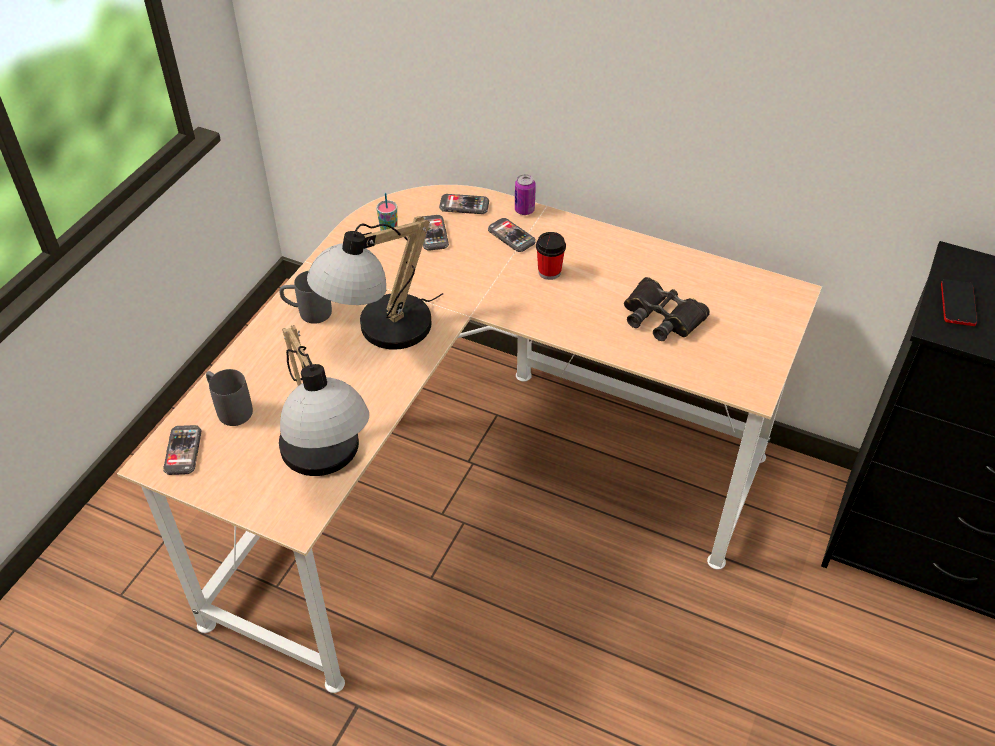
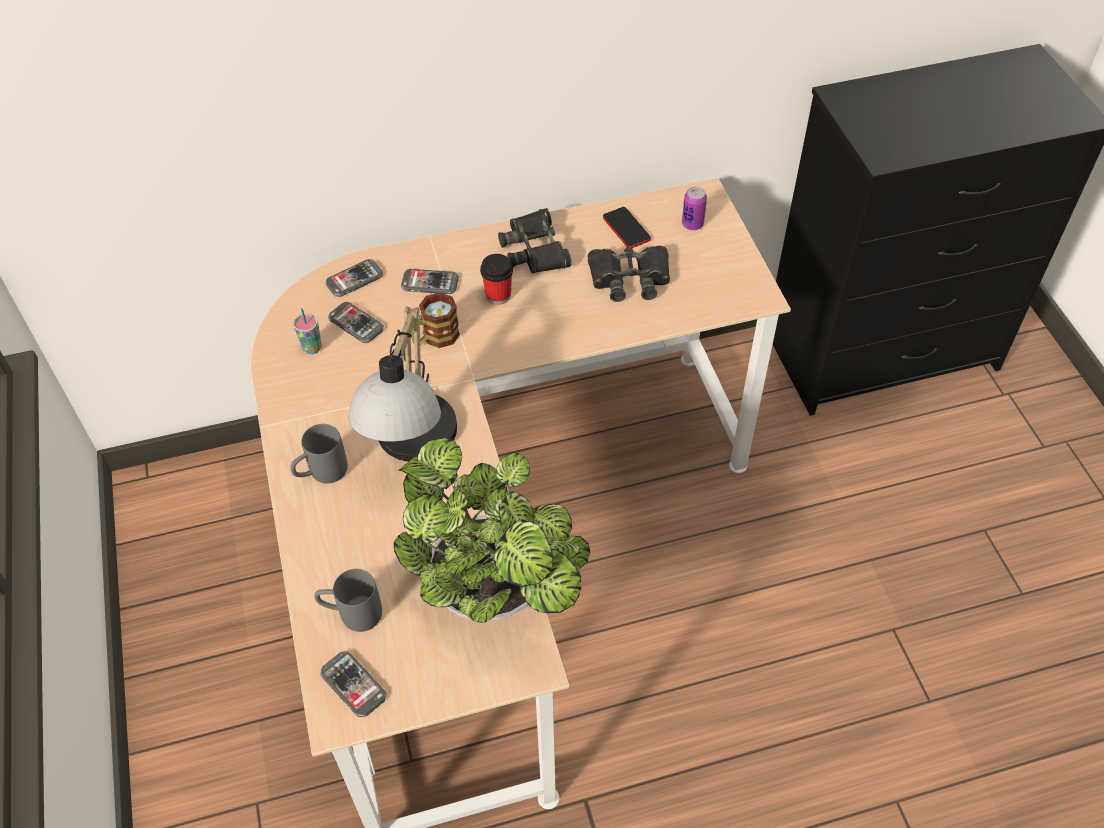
camera: 40 degrees left, 5 degrees up
table lamp [279,325,369,476] -> potted plant [394,437,590,623]
can [515,174,536,215] -> can moved to [682,186,707,230]
phone [941,279,977,326] -> phone moved to [603,207,651,248]
none -> mug [411,292,460,348]
none -> black binoculars [498,208,572,273]

